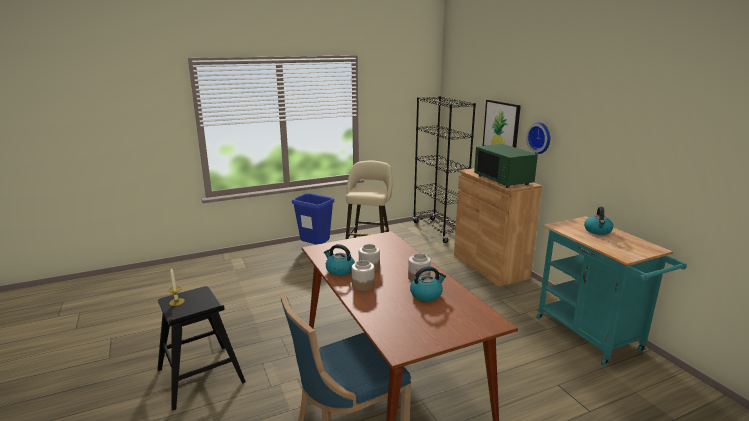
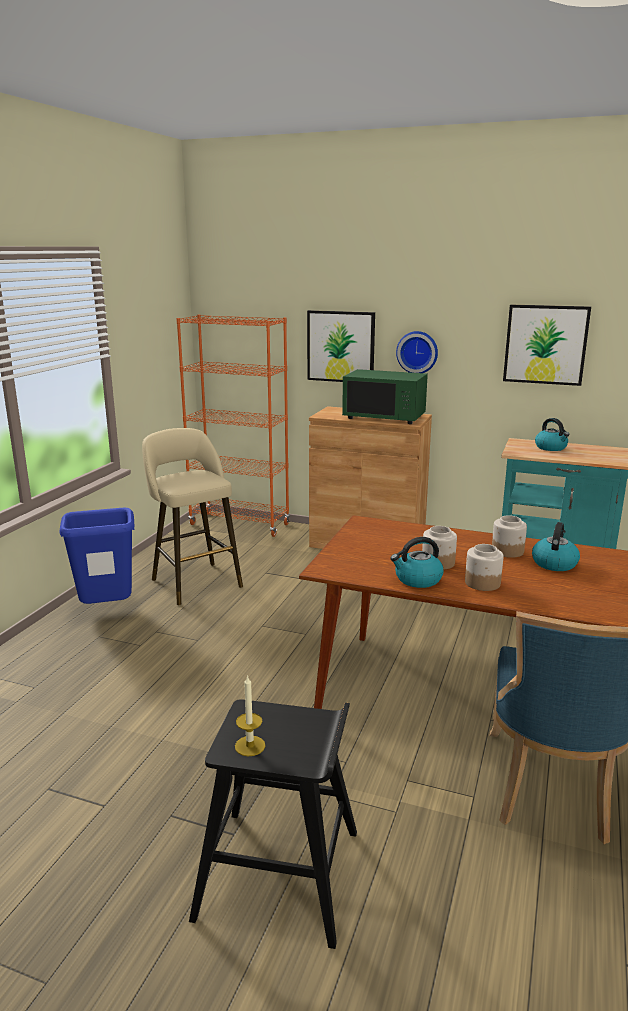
camera: 45 degrees left, 0 degrees up
black bookcase [413,96,476,243] -> orange bookcase [176,314,290,537]
none -> picture [503,305,591,386]

